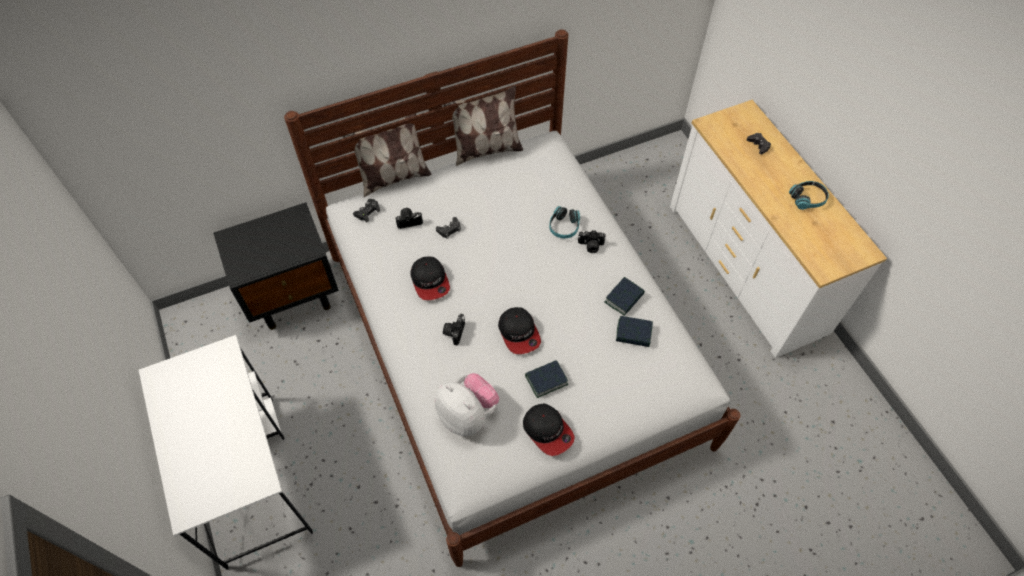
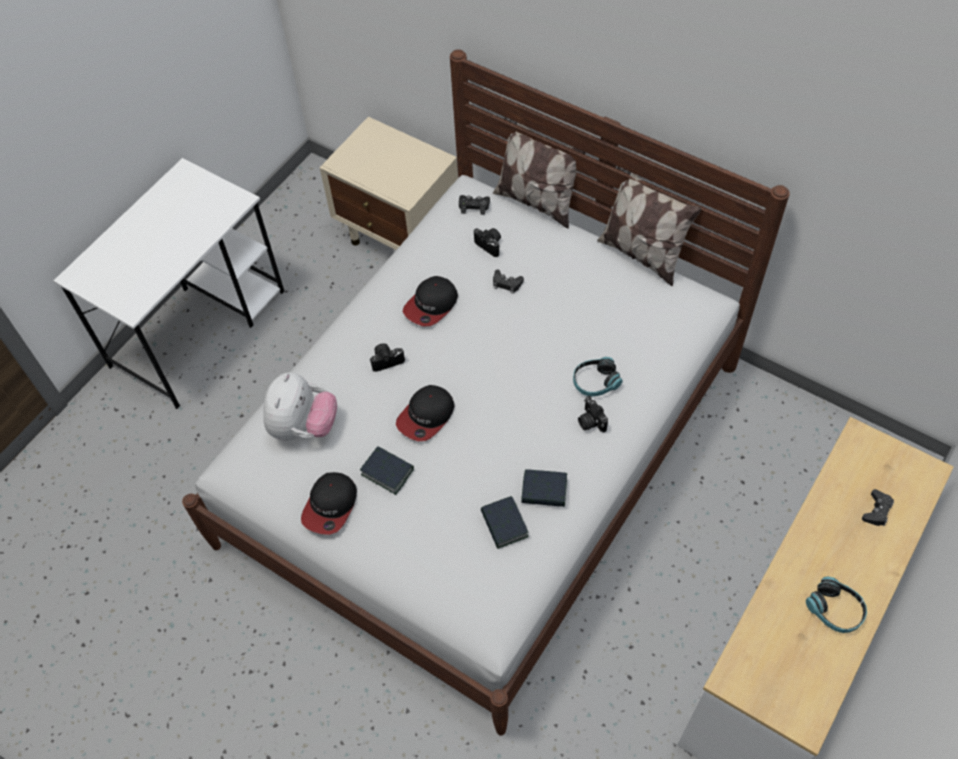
camera: 60 degrees right, 0 degrees up
black nightstand [213,202,339,330] -> beige nightstand [320,117,458,250]

